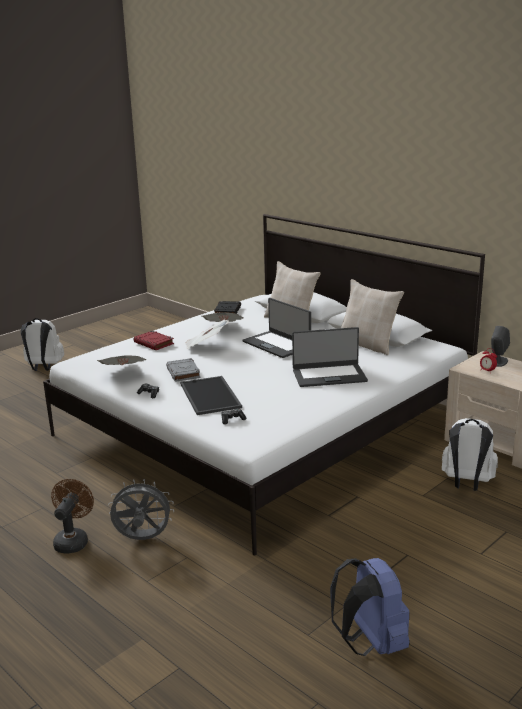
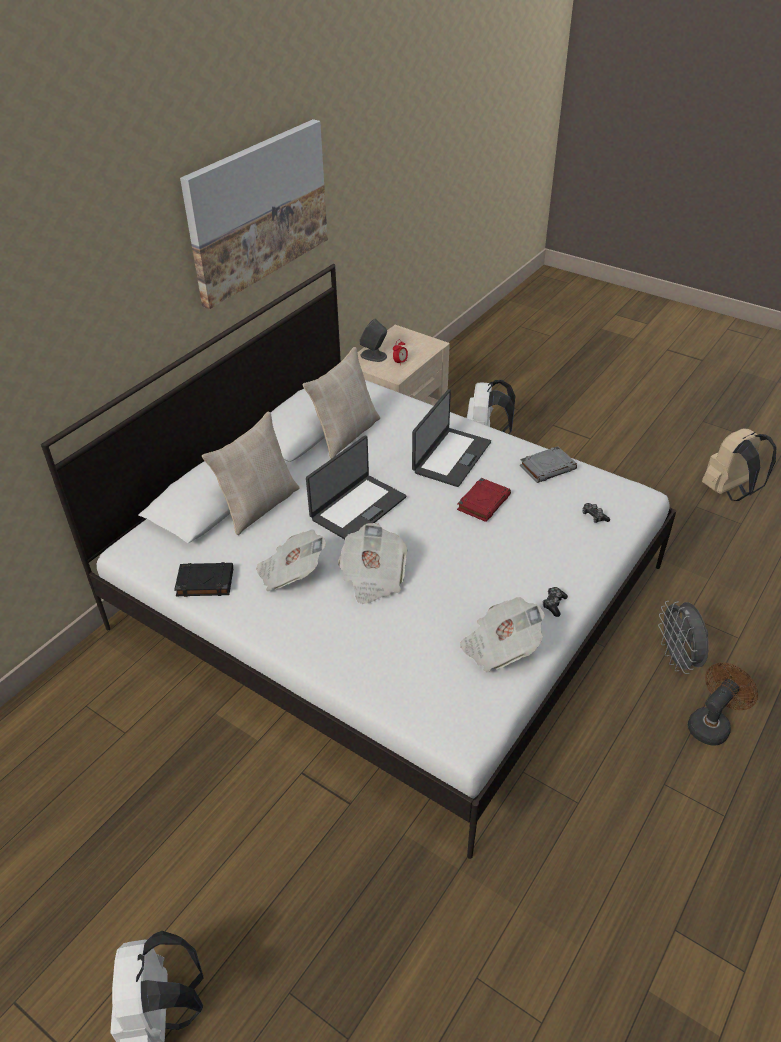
camera: 100 degrees left, 20 degrees up
brown fan [51,479,94,554] -> brown fan turned 135 degrees clockwise [688,662,758,746]
red book [133,331,174,350] -> red book moved to [457,478,511,522]
grey book [166,358,200,382] -> grey book moved to [520,446,577,483]
tray [180,376,242,415] -> none
laptop [292,327,368,387] -> laptop turned 45 degrees clockwise [412,389,491,487]
blue backpack [330,558,410,656] -> beige backpack [702,429,777,501]
none -> picture [180,119,328,309]

